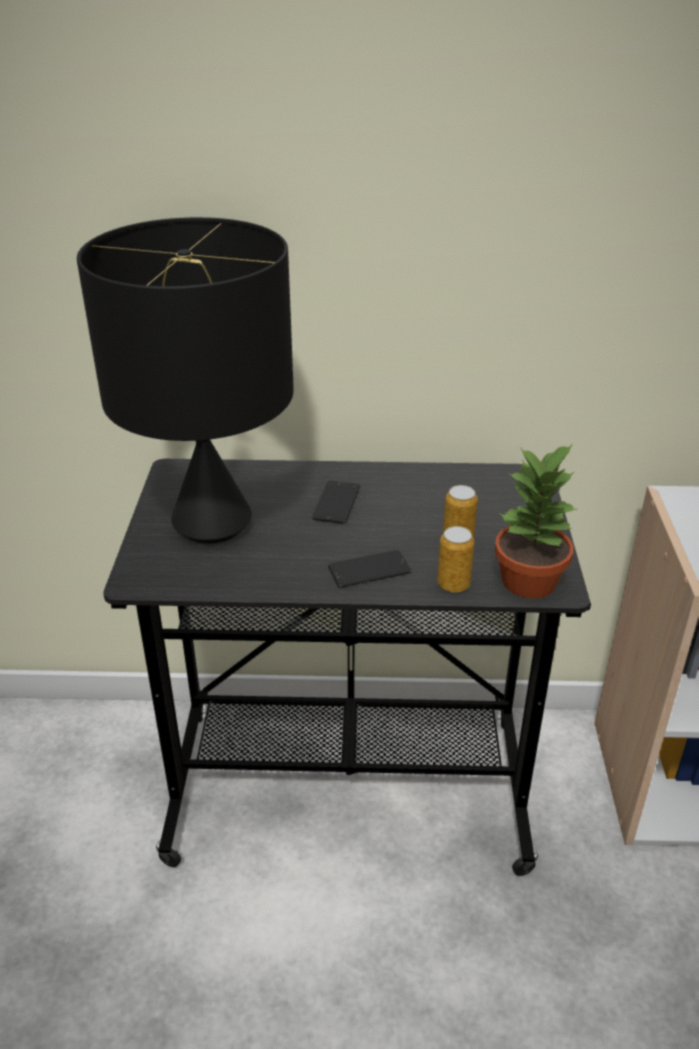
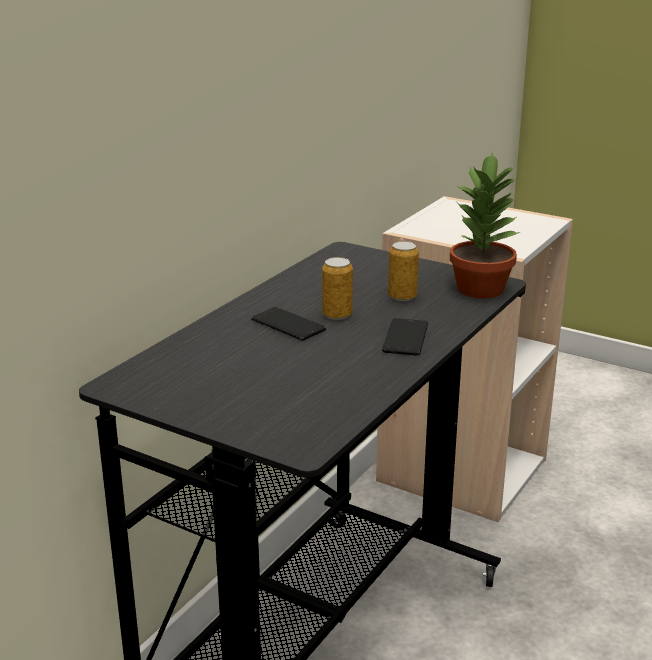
camera: 60 degrees left, 10 degrees down
black table lamp [77,217,294,544] -> none
can [437,526,474,593] -> can moved to [322,257,353,320]

